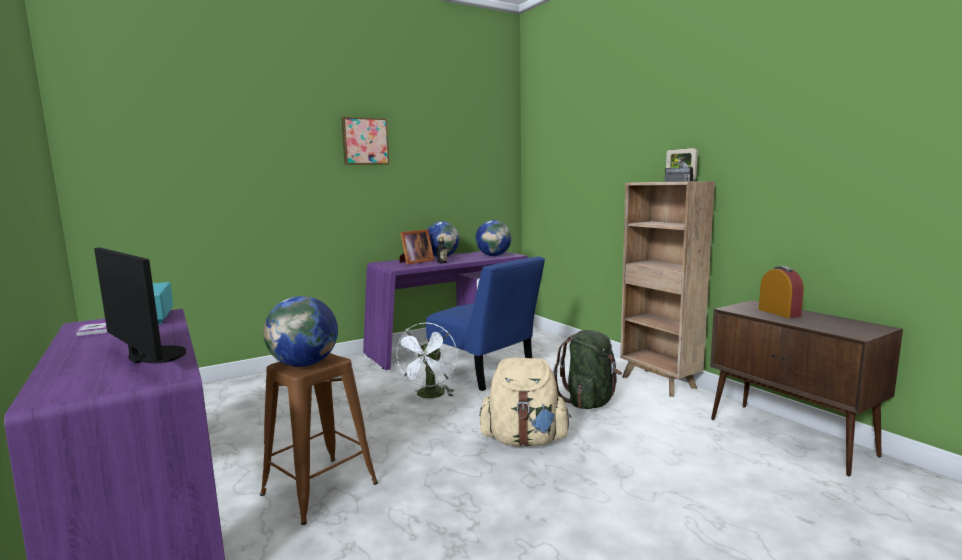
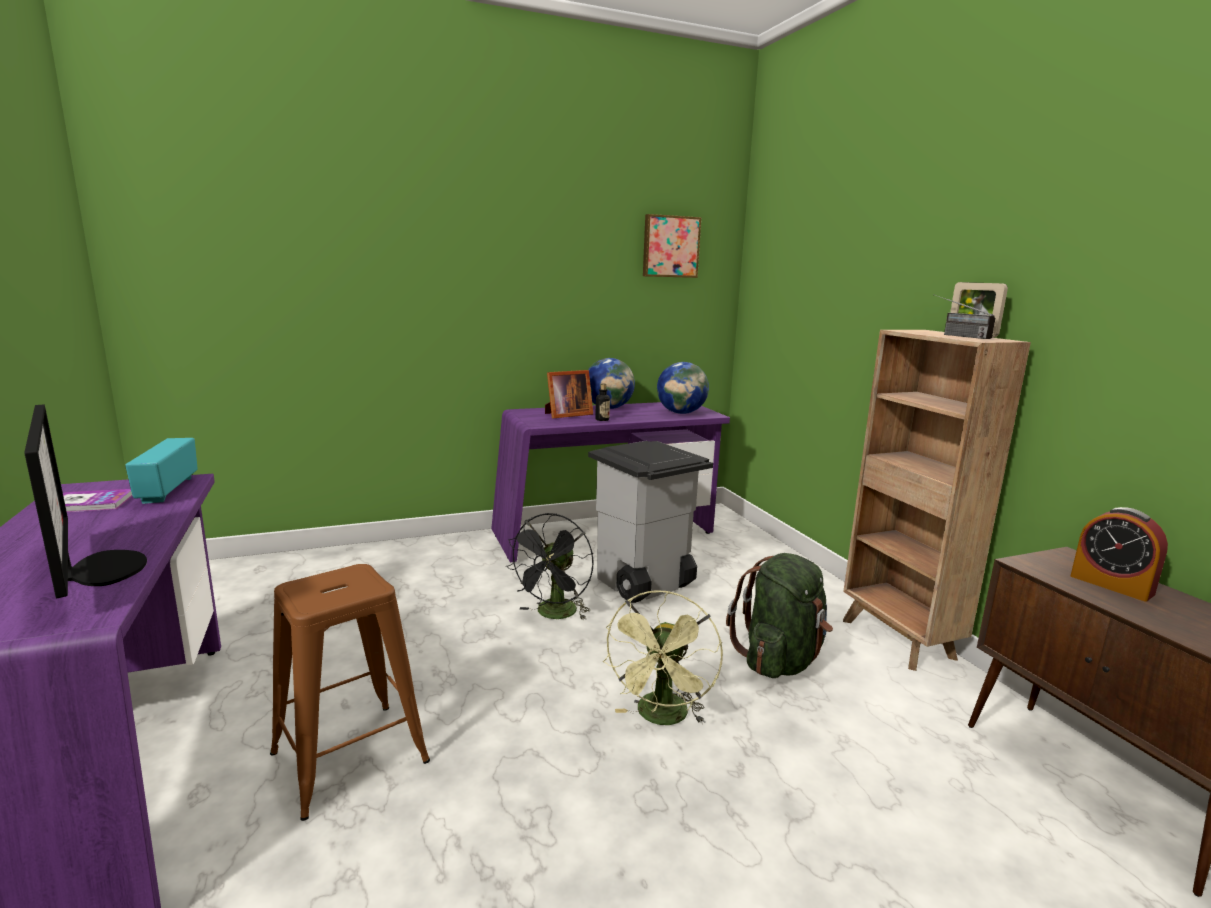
camera: 10 degrees right, 5 degrees up
globe [264,296,338,367] -> none
picture [341,117,389,165] -> picture moved to [643,214,701,278]
white fan [394,322,457,398] -> black fan [506,513,594,620]
blue chair [426,256,545,391] -> grey trash can [588,441,713,603]
beige backpack [479,358,572,447] -> green fan [603,590,723,725]
alarm clock [759,266,804,318] -> alarm clock turned 150 degrees clockwise [1071,507,1168,602]

